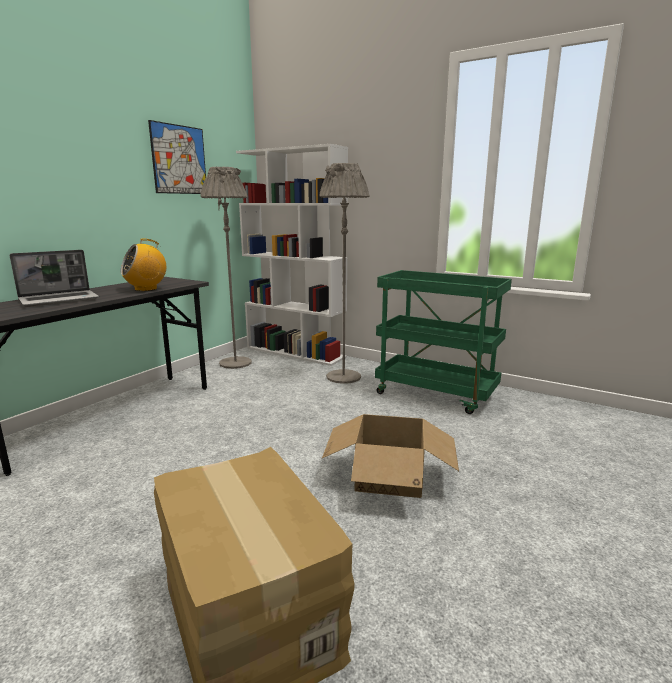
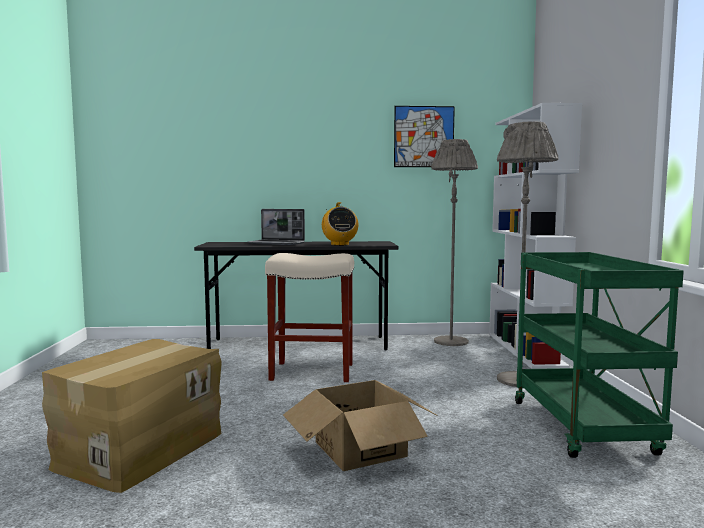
camera: 55 degrees right, 10 degrees down
radio [120,239,166,291] -> radio turned 120 degrees counterclockwise [322,202,358,246]
none -> beige stool [265,253,354,382]

